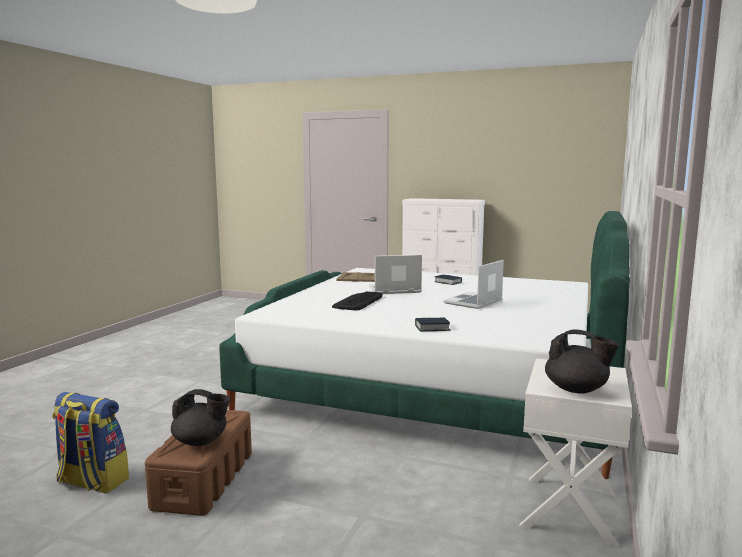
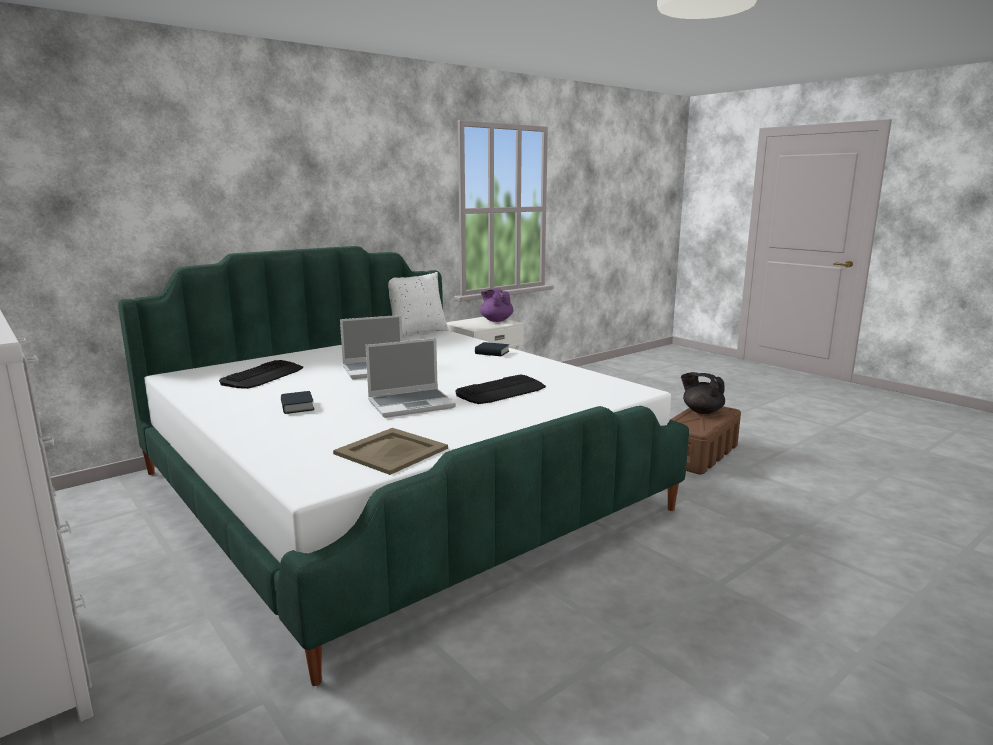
camera: 150 degrees left, 5 degrees up
backpack [52,392,129,494] -> none
laptop [369,255,422,294] -> laptop turned 45 degrees counterclockwise [366,338,456,418]
black teapot [545,330,620,394] -> purple teapot [480,288,513,322]
none -> keyboard [219,360,303,389]
none -> white pillow [388,272,449,336]

